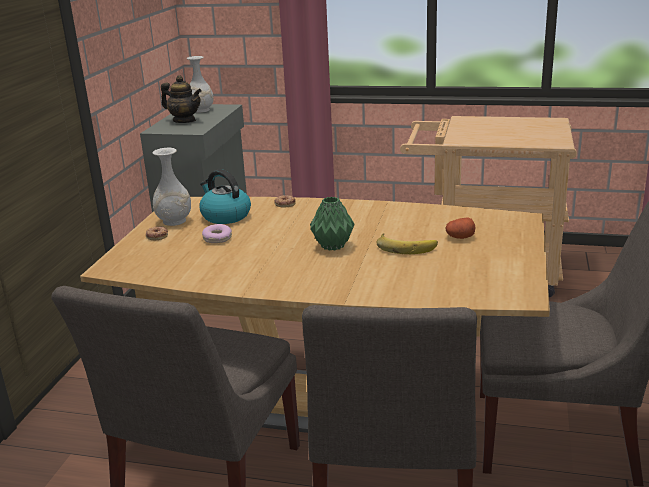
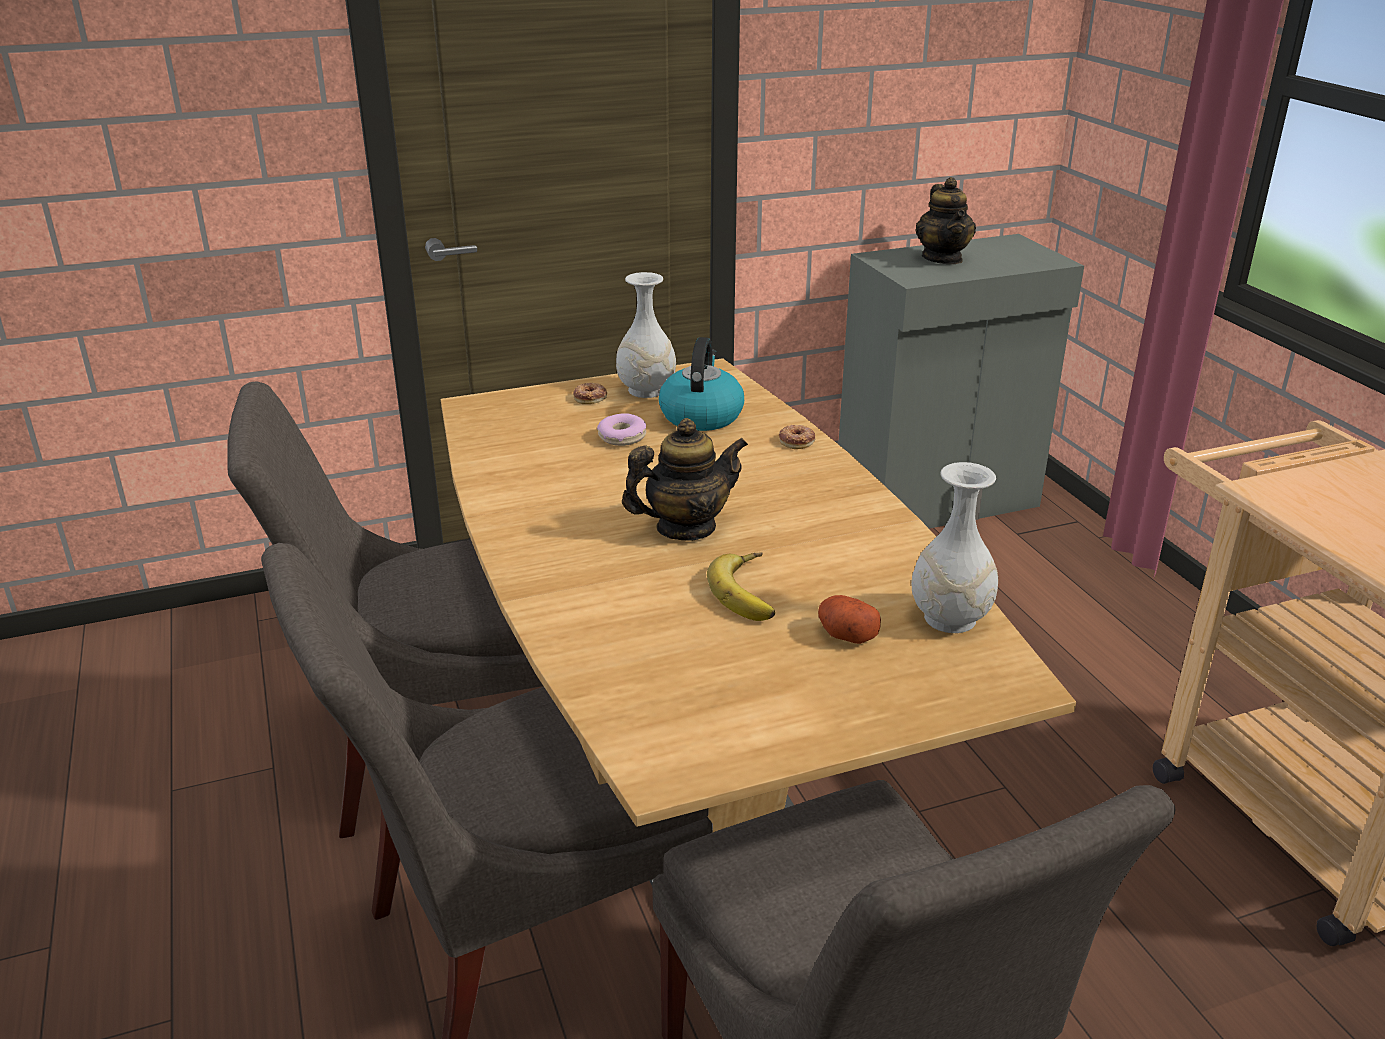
camera: 55 degrees right, 5 degrees up
white vase [187,56,214,113] -> white vase moved to [911,462,998,633]
green vase [310,197,355,251] -> teapot [622,418,748,541]

